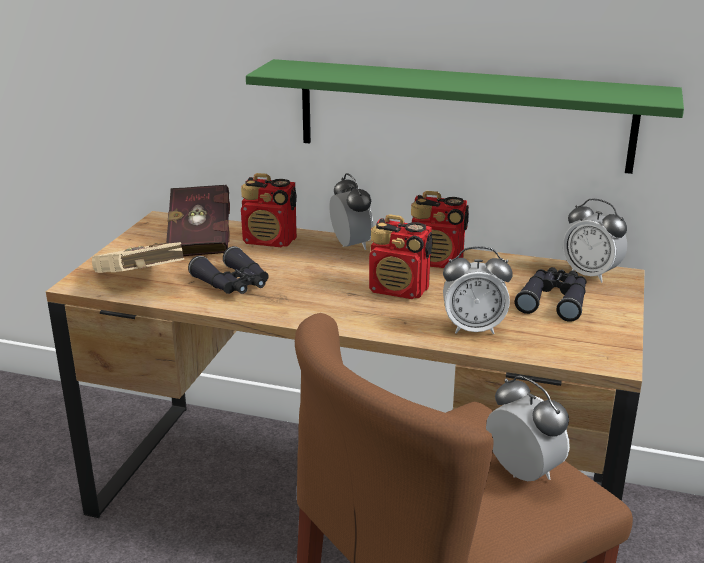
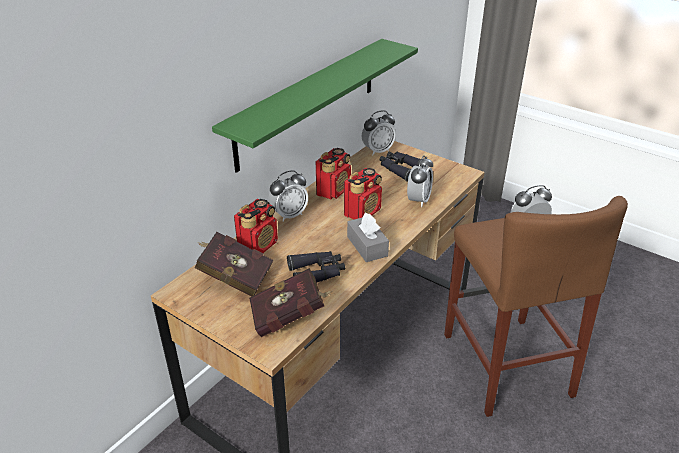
camera: 70 degrees left, 10 degrees up
beige book [92,242,184,273] -> red book [249,268,333,337]
alarm clock [329,173,373,250] -> alarm clock turned 150 degrees clockwise [269,170,308,222]
none -> grey tissue box [347,213,389,262]

